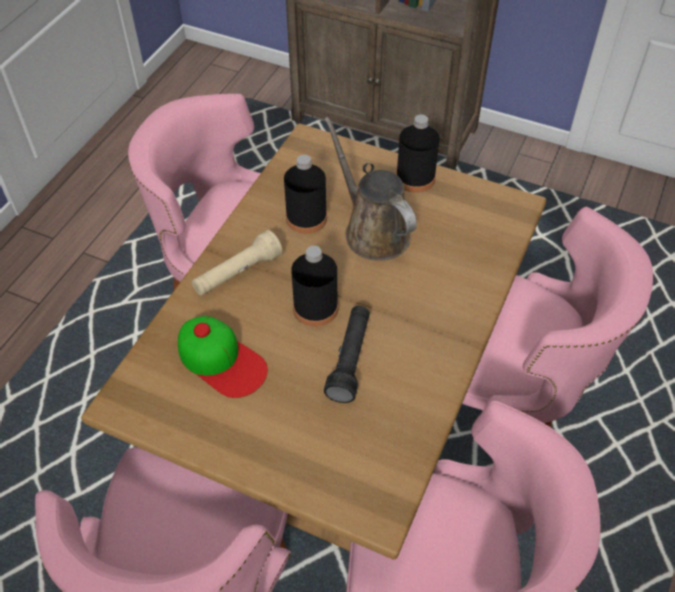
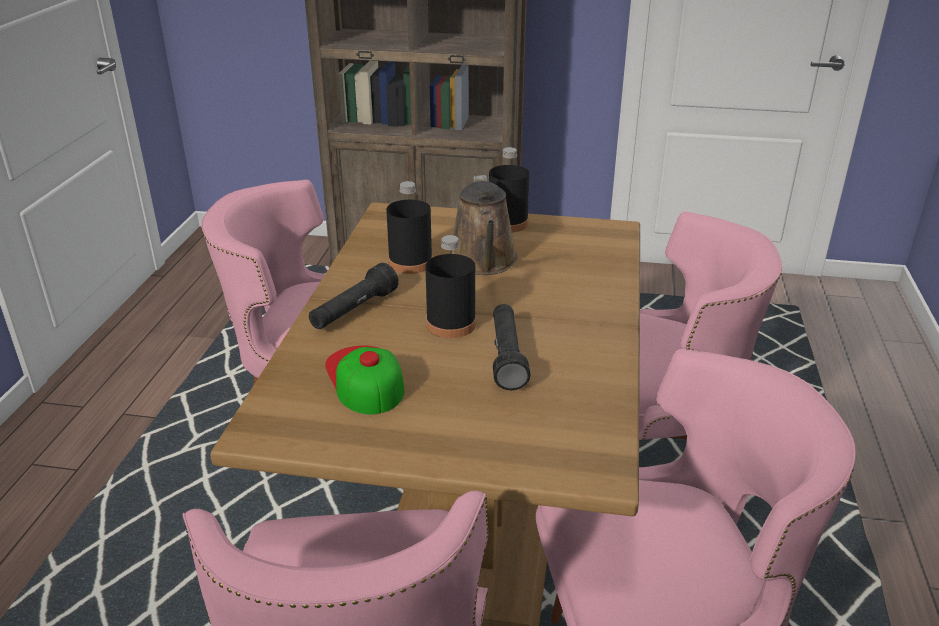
camera: 15 degrees left, 20 degrees down
cap [178,316,268,398] -> cap turned 135 degrees counterclockwise [325,345,404,415]
beige flashlight [192,230,283,296] -> black flashlight [309,263,399,329]
brown watering can [324,117,417,261] -> brown watering can turned 135 degrees counterclockwise [450,175,518,275]

